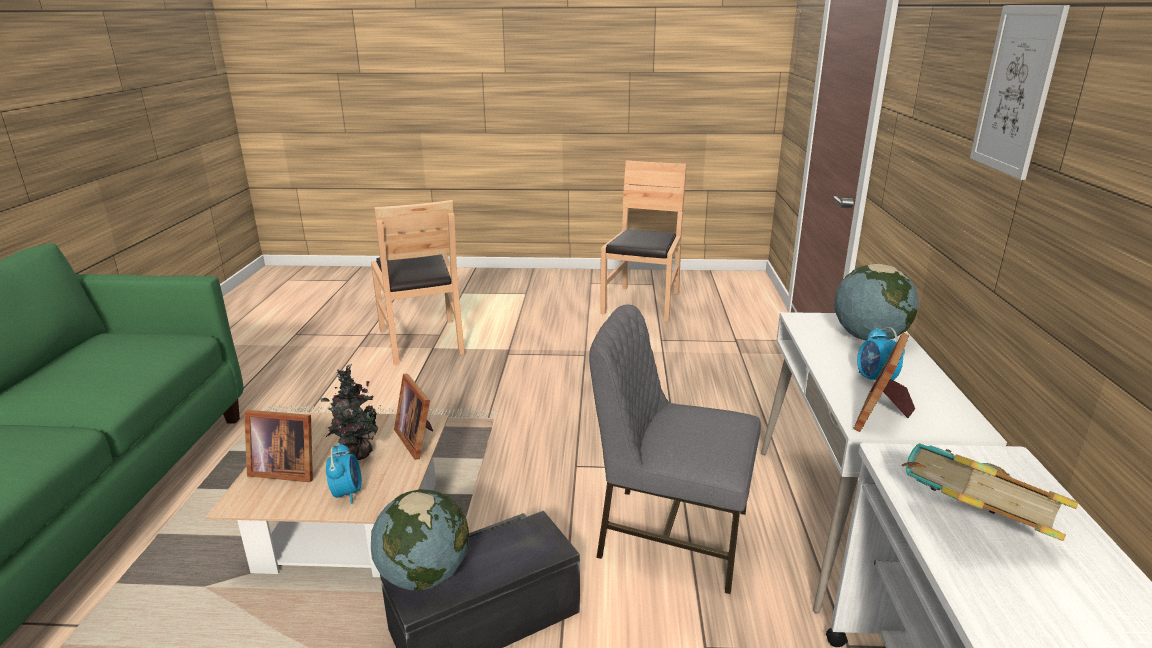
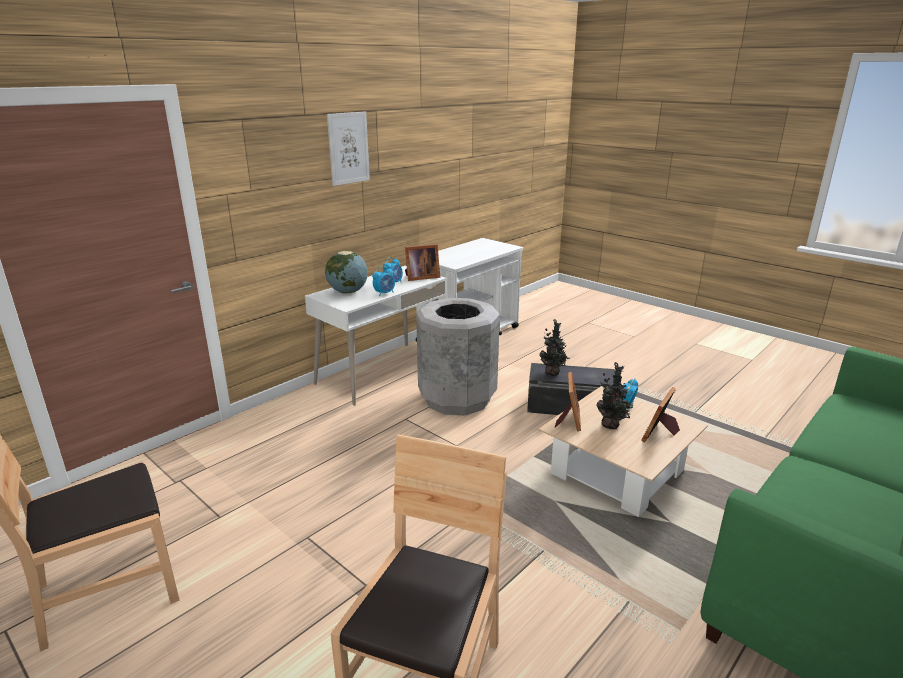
camera: 140 degrees left, 0 degrees up
picture frame [244,410,313,482] -> picture frame turned 105 degrees counterclockwise [641,387,680,442]
globe [371,489,469,592] -> none
grey chair [589,304,761,594] -> grey trash can [416,298,500,415]
book [902,443,1079,541] -> none
none -> alarm clock [372,266,395,297]
none -> potted plant [539,319,570,376]

